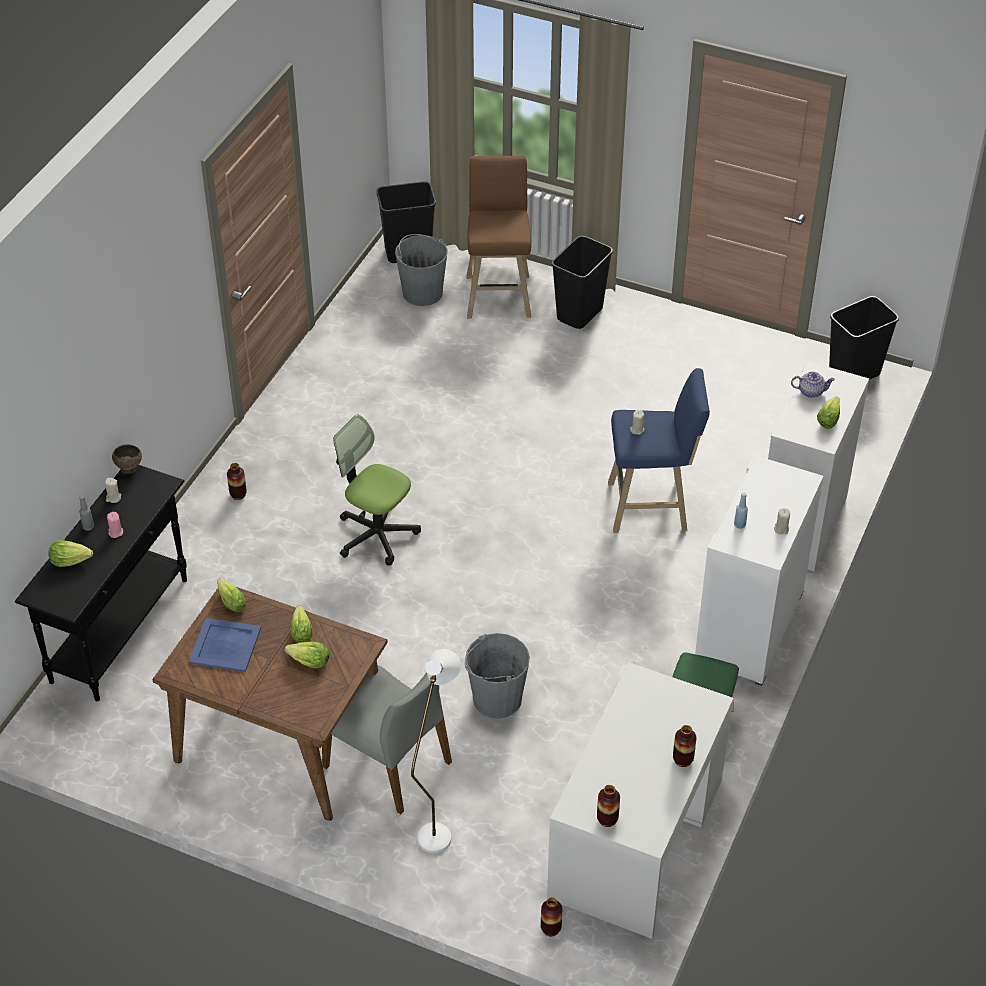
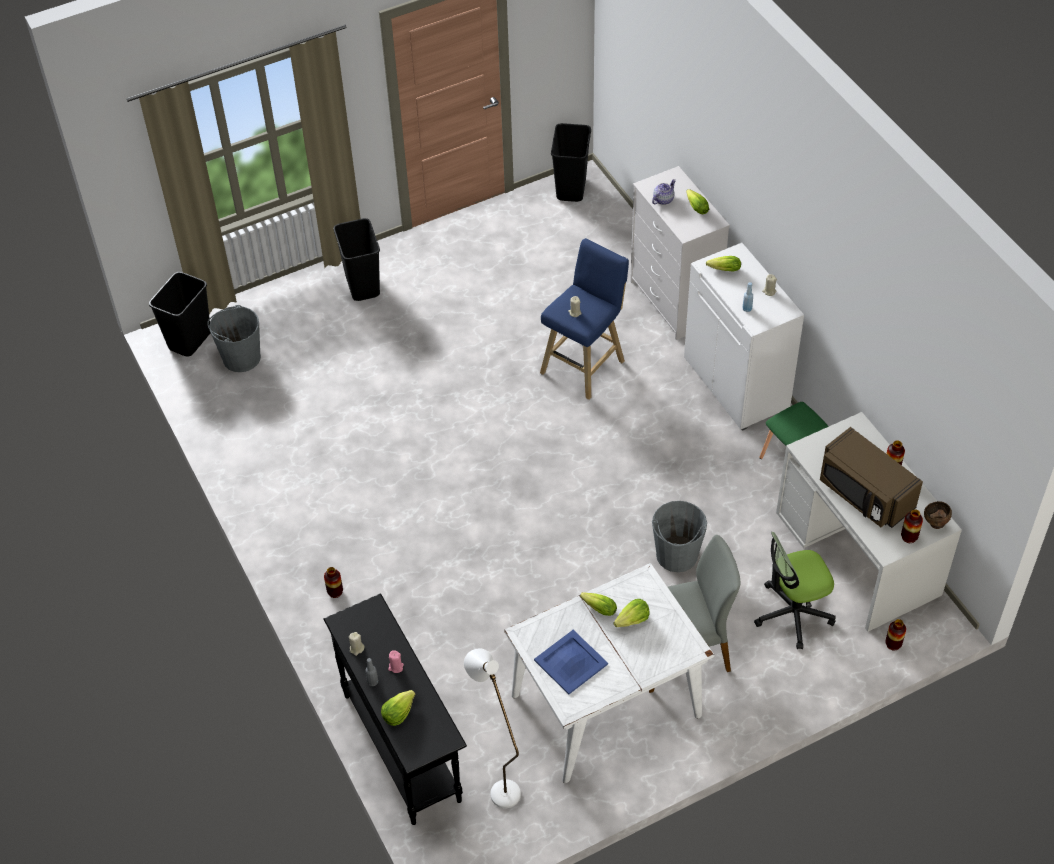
camera: 50 degrees left, 5 degrees up
brown bowl [112,445,142,474] -> brown bowl moved to [924,501,952,529]
brown dining table [152,587,388,821] -> white dining table [504,563,714,783]
lettuce [217,579,246,612] -> lettuce moved to [706,256,741,272]
office chair [333,415,421,566] -> office chair moved to [754,532,836,649]
white floor lamp [411,649,461,853] -> white floor lamp moved to [464,648,521,808]
brown stool [466,155,531,319] -> none
none -> brown microwave [820,427,923,528]

